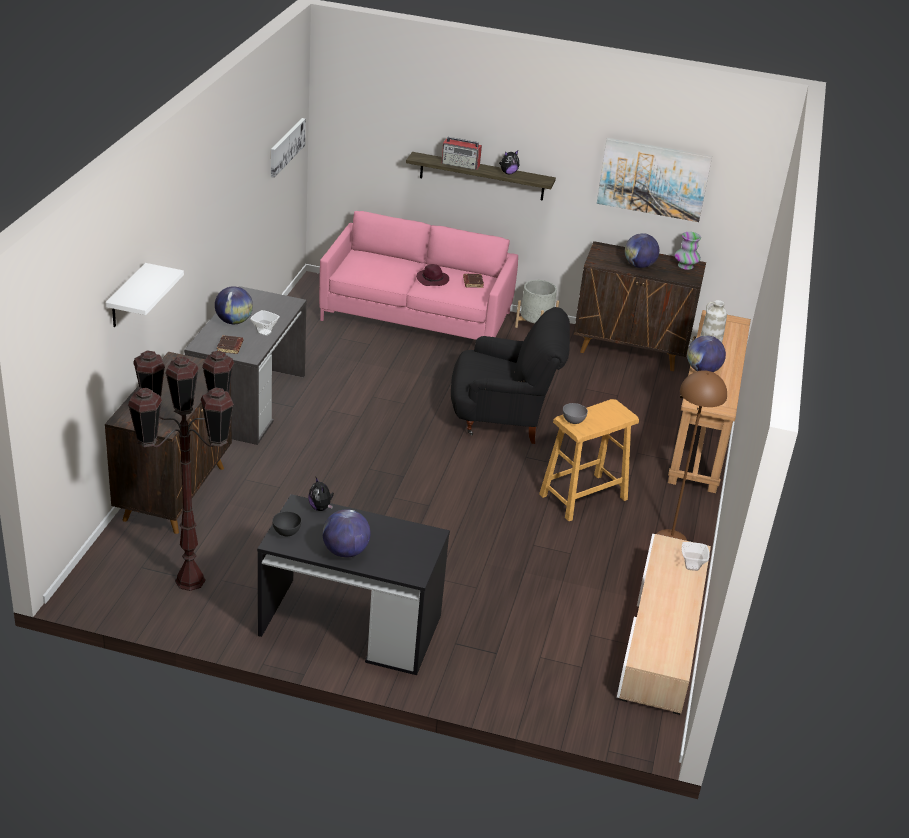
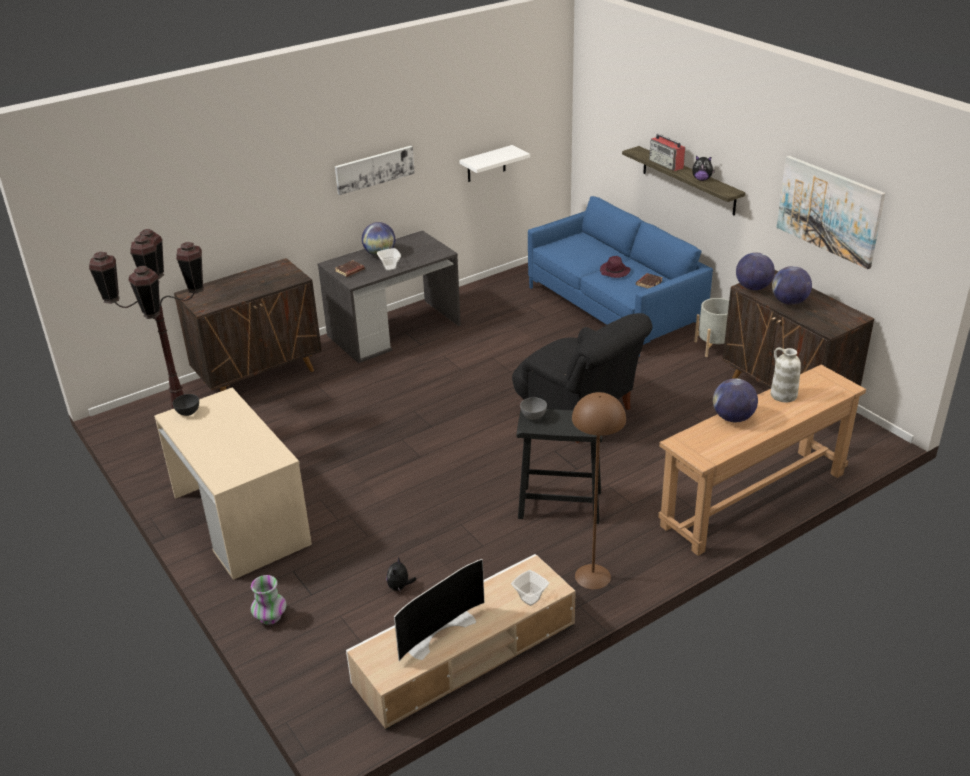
camera: 45 degrees right, 0 degrees up
white shelf [105,263,184,327] -> white shelf moved to [459,145,530,182]
black desk [257,494,450,675] -> beige desk [154,387,312,580]
picture [271,118,306,178] -> picture moved to [335,146,415,195]
plush toy [308,477,334,511] -> plush toy moved to [387,557,416,592]
pink sofa [319,211,518,340] -> blue sofa [528,196,713,357]
globe [322,509,371,558] -> globe moved to [736,253,775,290]
beige stool [539,399,639,521] -> black stool [517,409,602,524]
vase [674,232,701,270] -> vase moved to [251,575,286,625]
none -> television [394,559,484,661]

